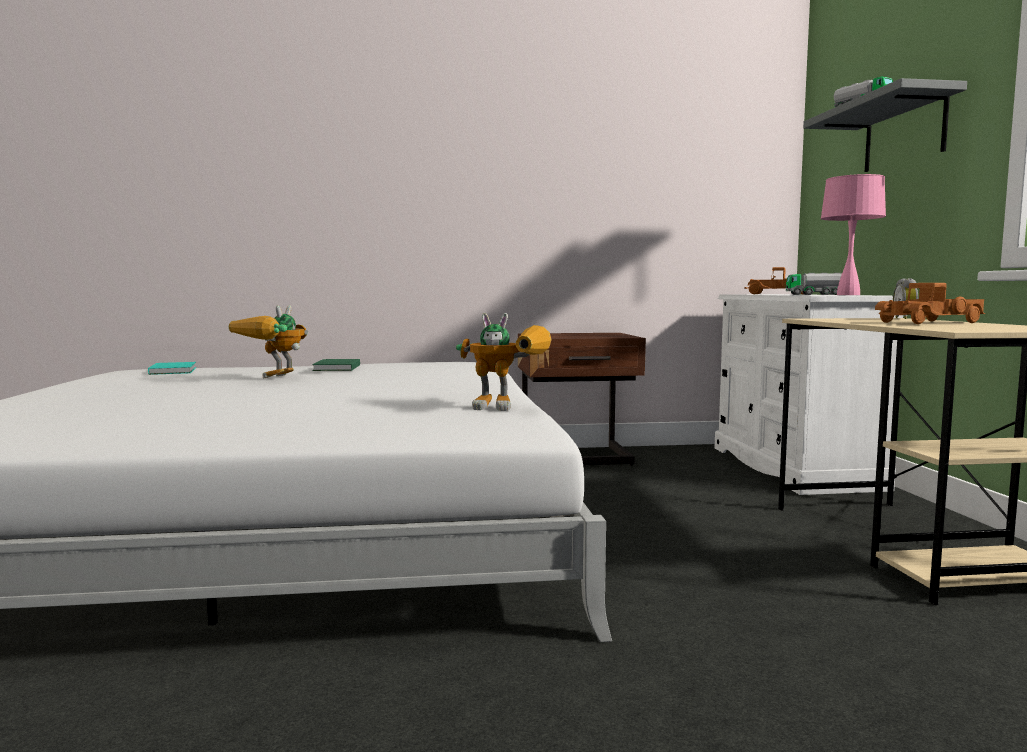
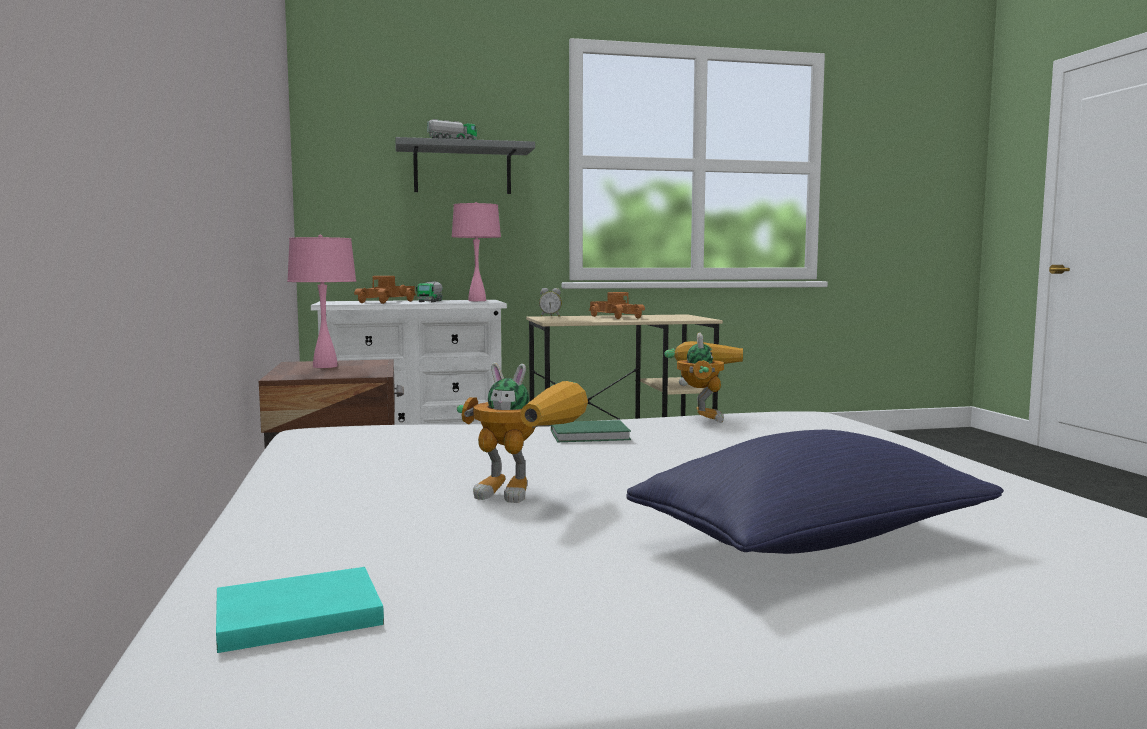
camera: 95 degrees left, 0 degrees up
green book [312,359,360,371] -> green book moved to [551,420,631,442]
none -> pink table lamp [287,235,356,368]
none -> blue pillow [626,430,1004,554]

